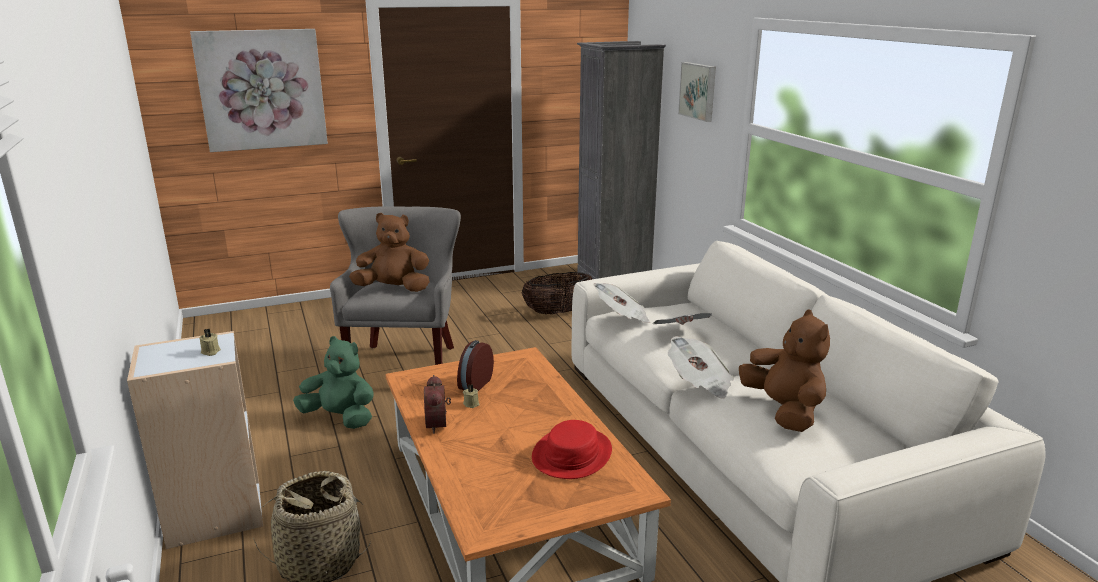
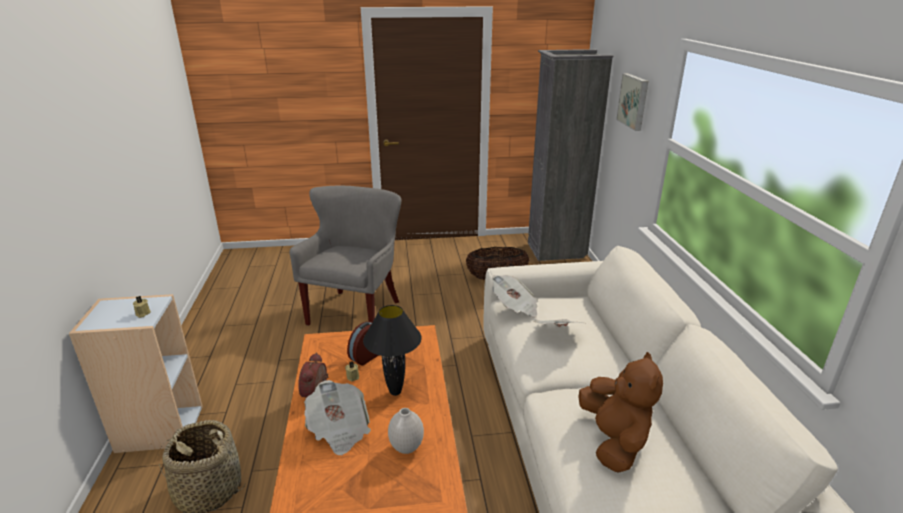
camera: 15 degrees right, 5 degrees up
picture [190,29,328,152] -> none
green plush toy [293,336,374,429] -> none
brown plush toy [349,213,430,292] -> none
red hat [532,420,612,479] -> white vase [388,408,424,454]
newspaper [668,336,734,398] -> newspaper moved to [304,380,371,455]
none -> black table lamp [363,305,422,396]

